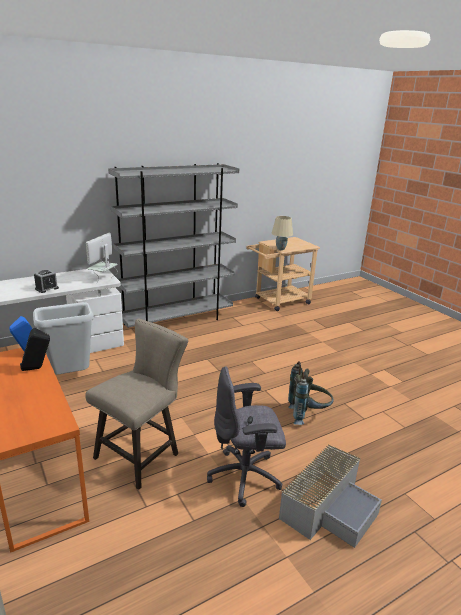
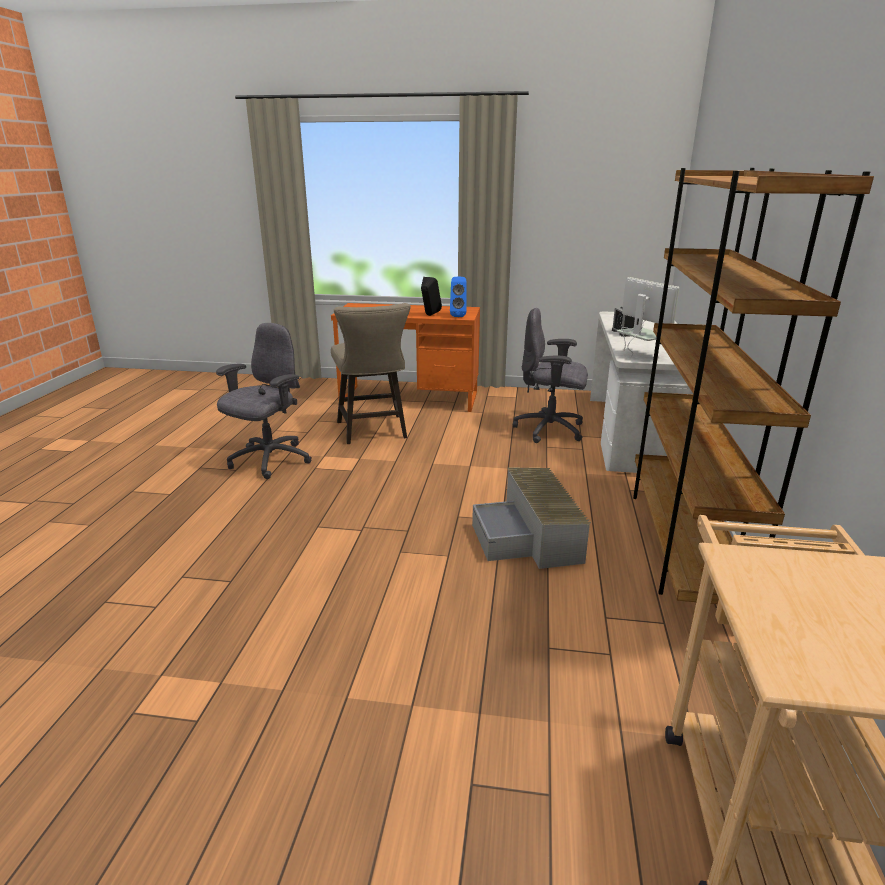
camera: 130 degrees right, 0 degrees up
grey trash can [33,302,94,375] -> grey office chair [513,308,588,443]
grey bookcase [108,163,239,328] -> brown bookcase [633,168,874,604]
beige table lamp [272,216,293,250] -> none
grey storage box [279,445,382,548] -> grey storage box moved to [472,467,591,569]
grey backpack [288,361,334,425] -> none

